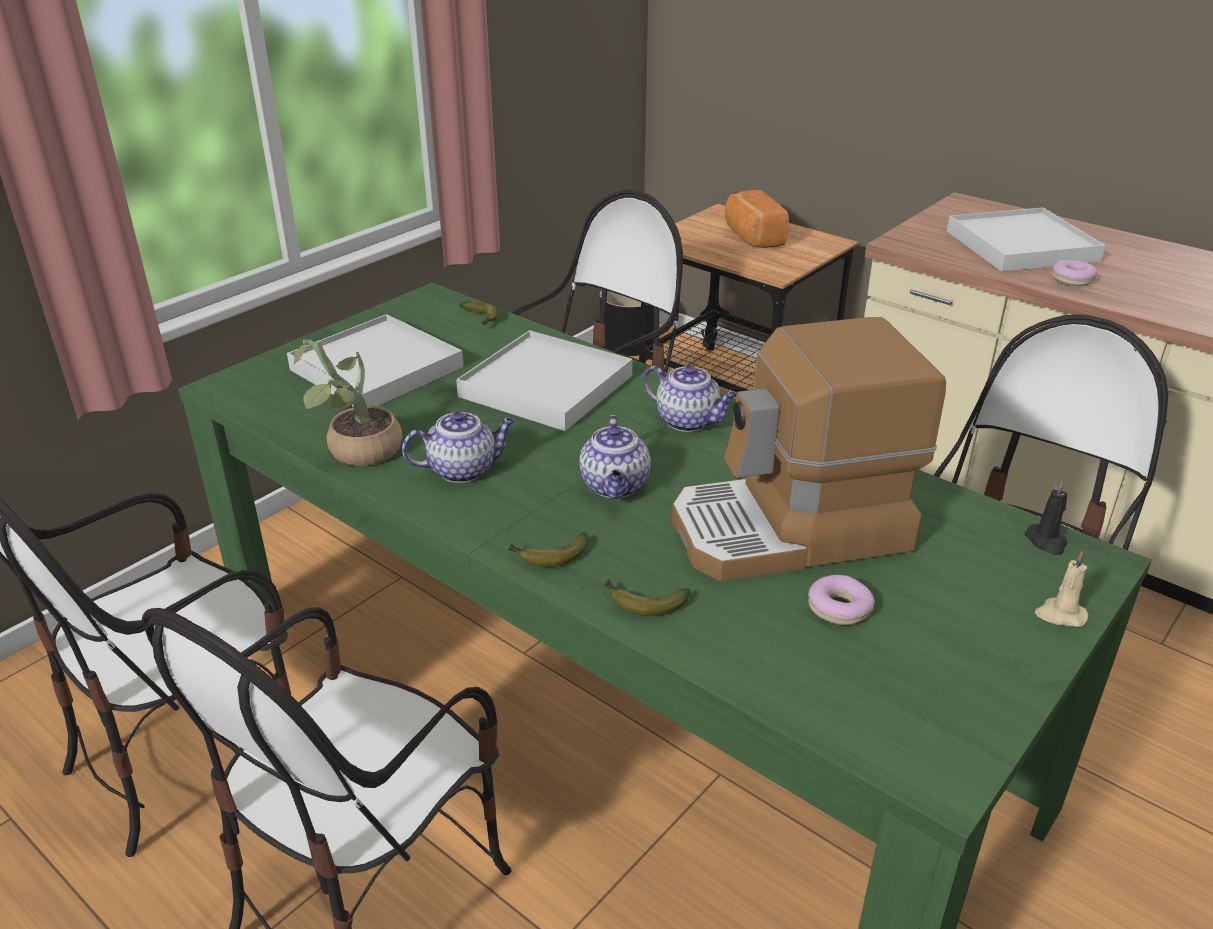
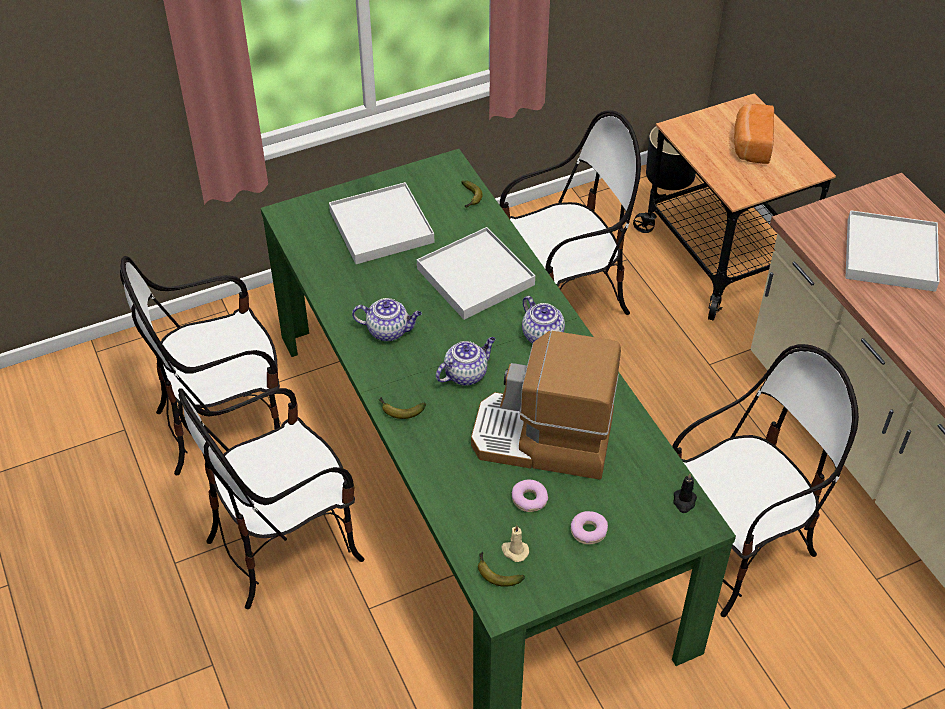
camera: 25 degrees right, 15 degrees up
potted plant [294,340,403,466] -> none
teapot [579,415,651,499] -> teapot turned 150 degrees counterclockwise [436,337,495,386]
banana [604,579,691,616] -> banana moved to [478,552,525,587]
beige candle [1035,552,1088,627] -> beige candle moved to [501,525,529,562]
donut [1052,260,1097,286] -> donut moved to [571,511,608,544]

